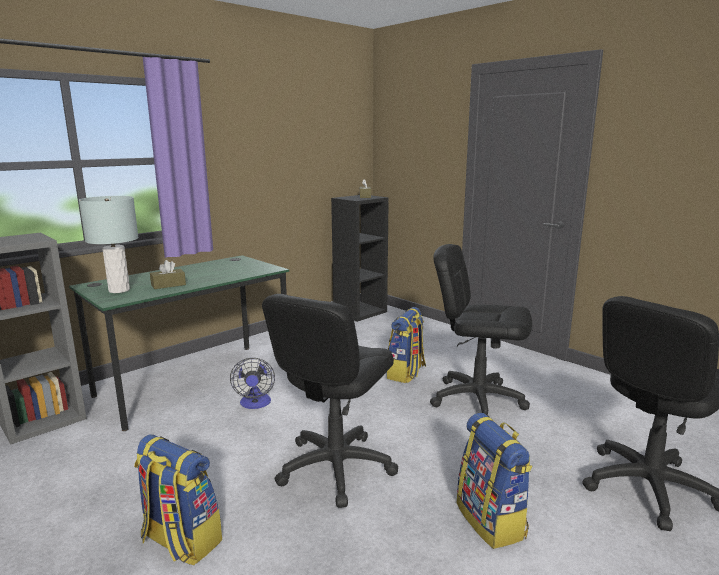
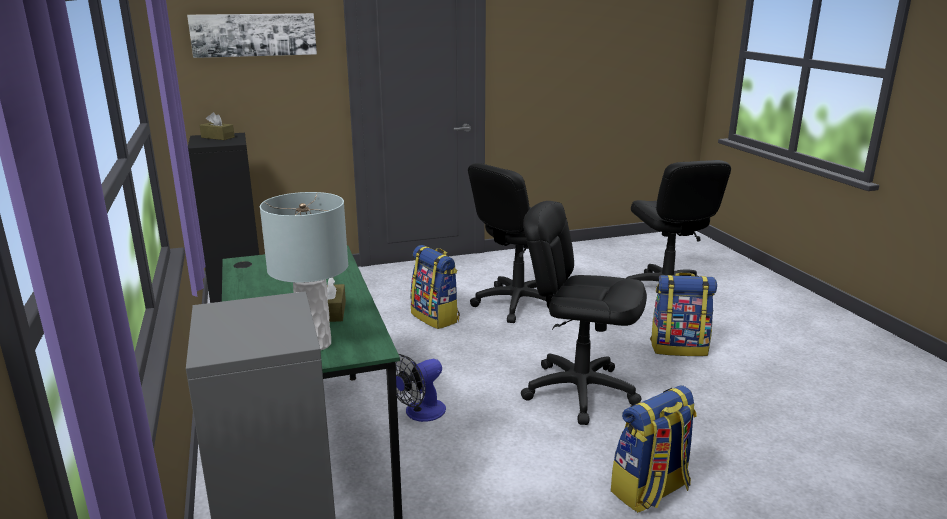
camera: 65 degrees left, 5 degrees up
fan [230,358,275,409] -> fan turned 120 degrees clockwise [395,354,446,422]
black office chair [262,294,398,508] -> black office chair turned 150 degrees clockwise [521,201,647,425]
none -> picture [187,13,317,58]

